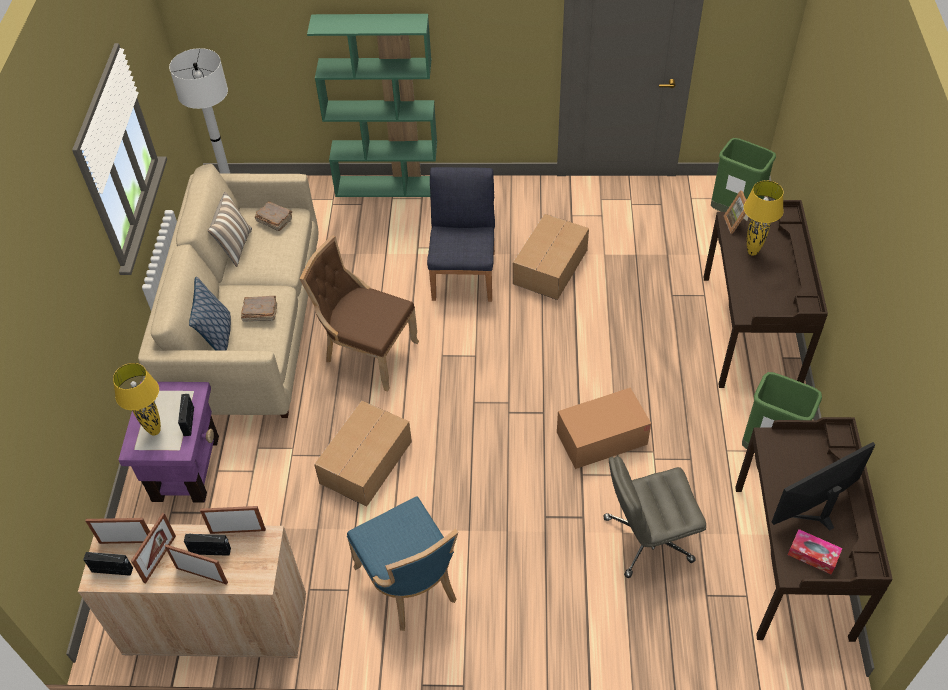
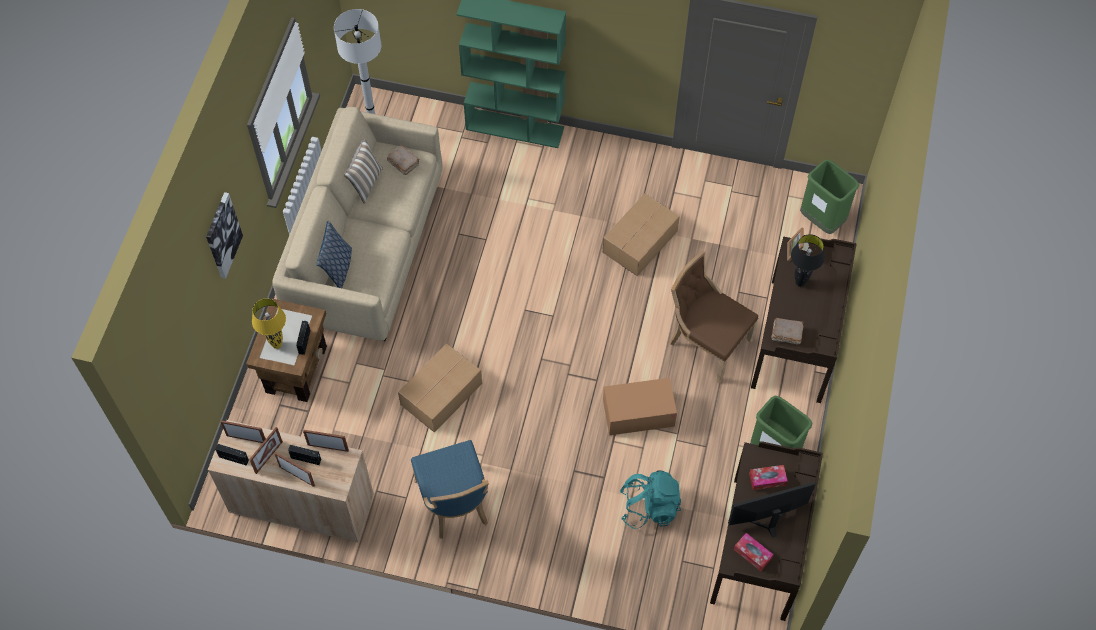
camera: 10 degrees right, 10 degrees up
purple side table [119,382,219,503] -> brown side table [246,298,327,402]
brown book [241,296,277,322] -> brown book moved to [771,318,804,345]
brown chair [300,235,419,392] -> brown chair moved to [670,251,758,384]
blue chair [427,167,495,302] -> none
grey office chair [603,456,706,578] -> turquoise backpack [620,470,681,529]
yellow table lamp [744,180,784,256] -> black table lamp [791,234,825,287]
none -> picture [206,192,243,279]
none -> tissue box [749,465,787,490]

